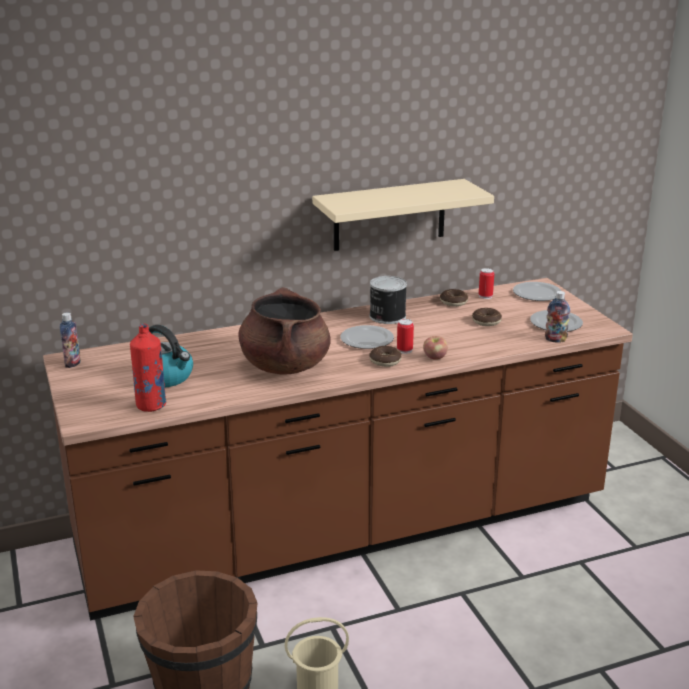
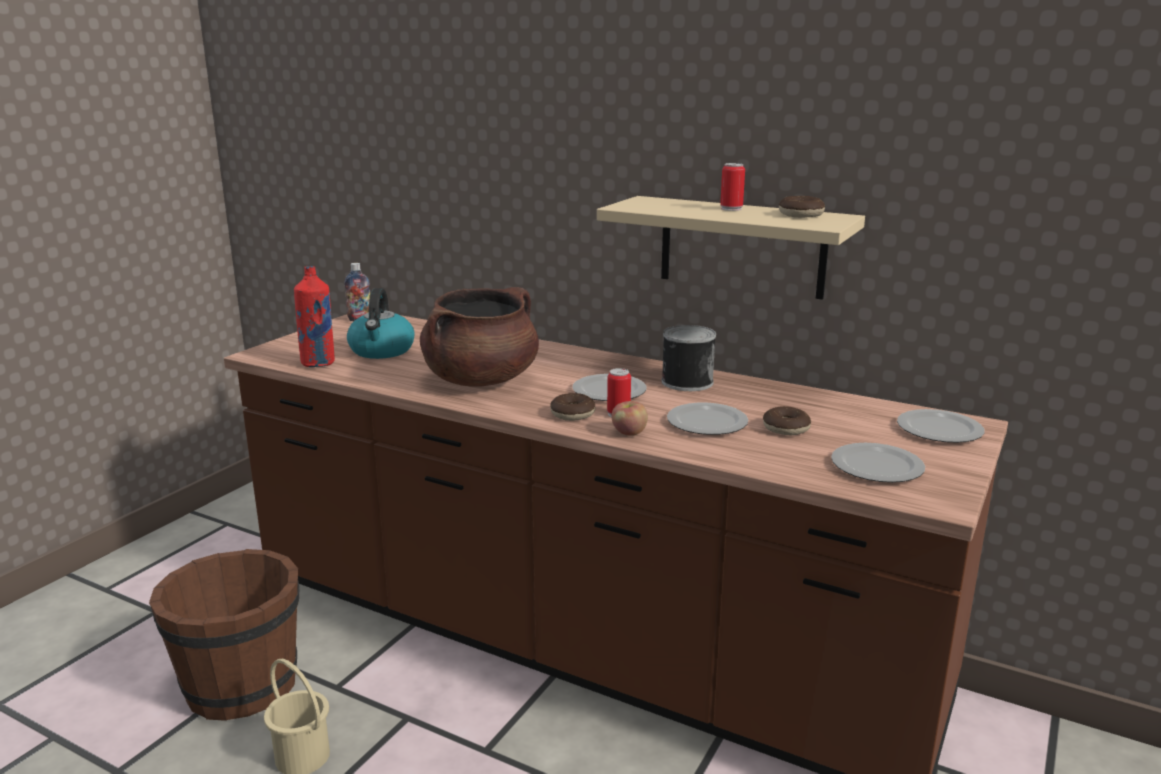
camera: 50 degrees right, 5 degrees down
donut [440,289,468,307] -> donut moved to [779,196,825,218]
can [479,268,494,299] -> can moved to [720,163,745,211]
bottle [545,291,570,343] -> none
none -> plate [667,403,748,435]

